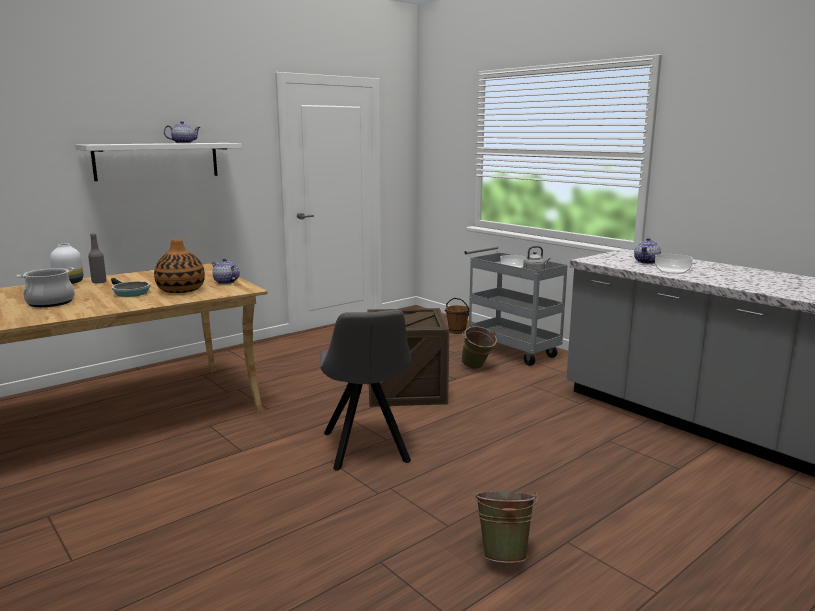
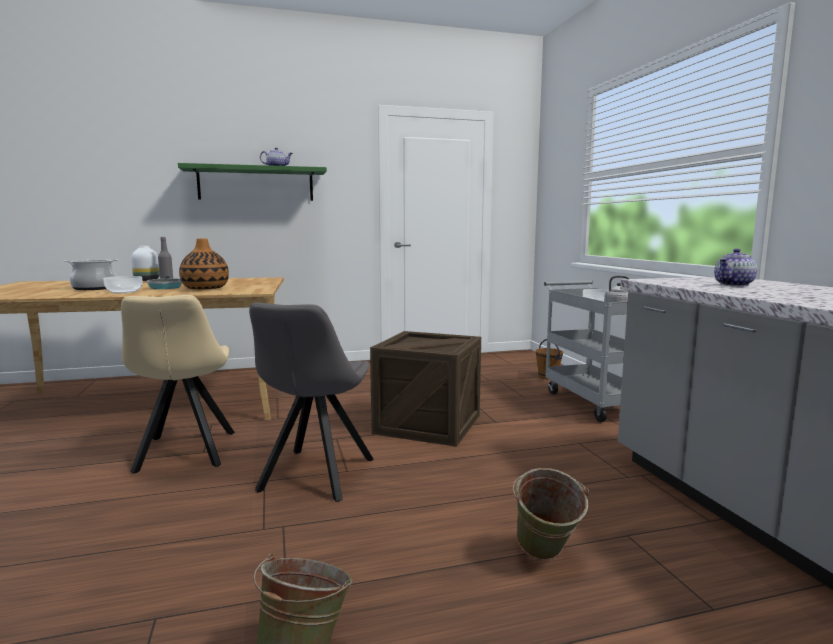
camera: 25 degrees right, 5 degrees down
white shelf [75,143,242,181] -> green shelf [178,163,327,201]
teapot [212,258,240,284] -> none
green bucket [461,326,497,369] -> green bucket moved to [513,468,589,560]
bowl [655,254,693,274] -> bowl moved to [103,276,142,293]
none -> beige chair [121,295,235,474]

